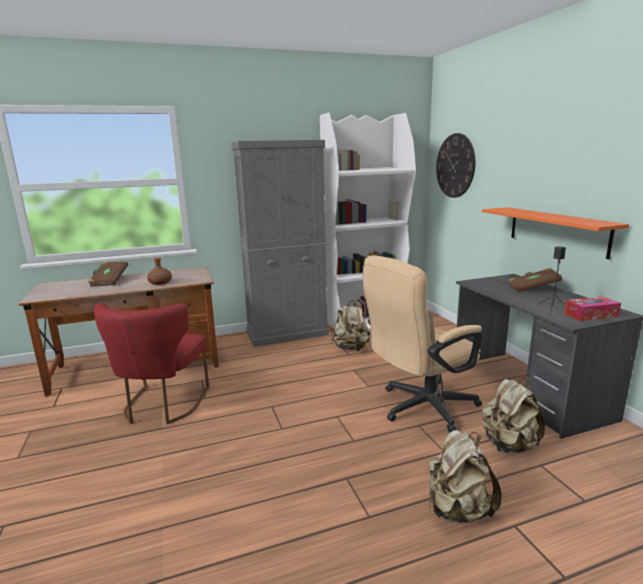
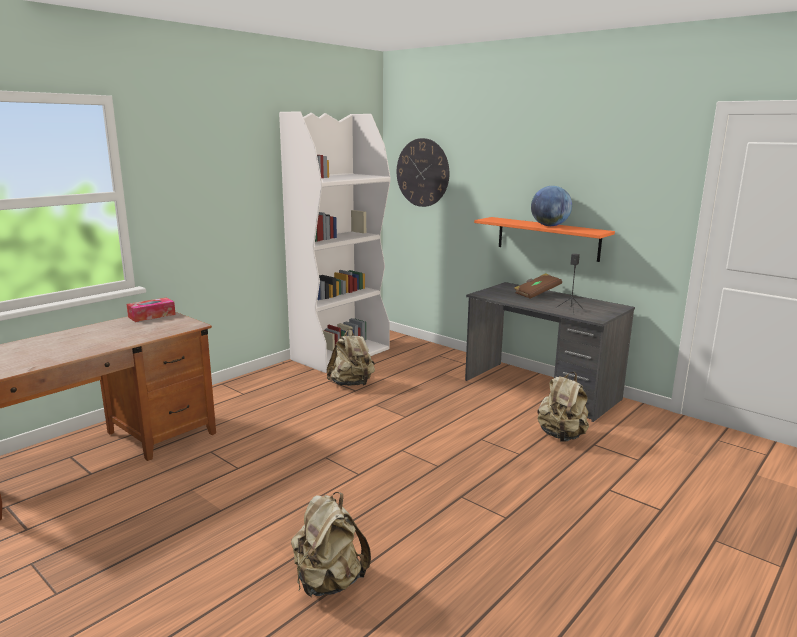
camera: 30 degrees left, 0 degrees up
brown book [88,262,128,287] -> none
red chair [94,303,209,424] -> none
brown bottle [147,258,172,285] -> none
grey cabinet [231,140,329,347] -> none
beige office chair [363,255,482,432] -> none
beige backpack [429,430,502,523] -> beige backpack moved to [291,492,371,597]
tissue box [564,296,621,321] -> tissue box moved to [126,297,176,322]
none -> globe [531,186,572,226]

